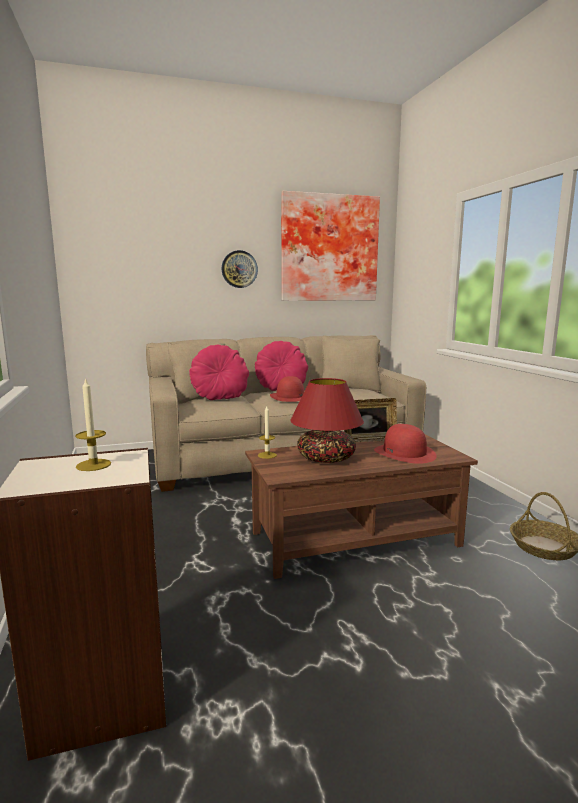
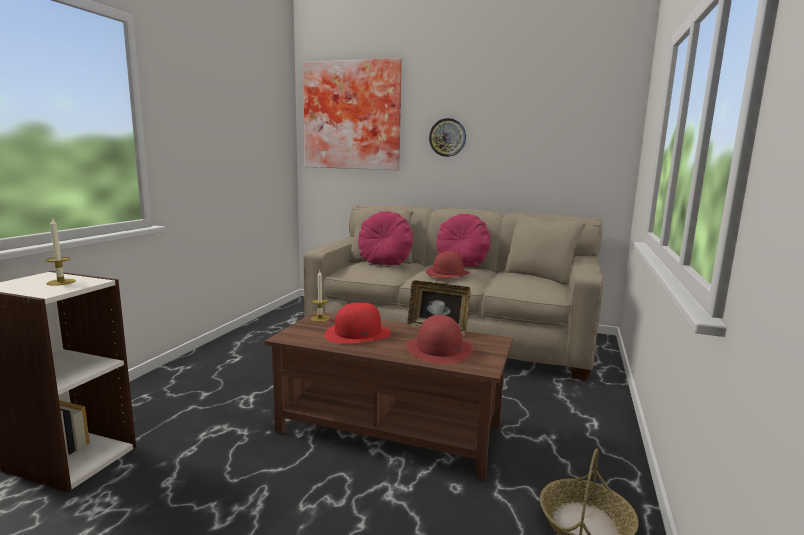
camera: 35 degrees right, 0 degrees up
picture [281,191,380,301] -> picture moved to [303,58,402,170]
red table lamp [290,378,364,463] -> red hat [324,302,391,343]

